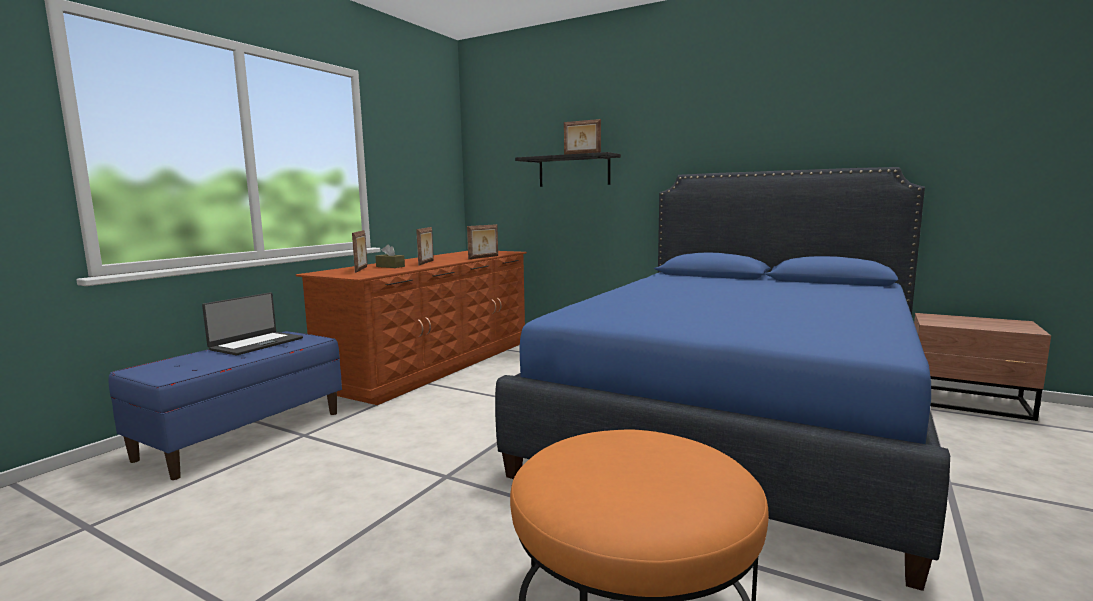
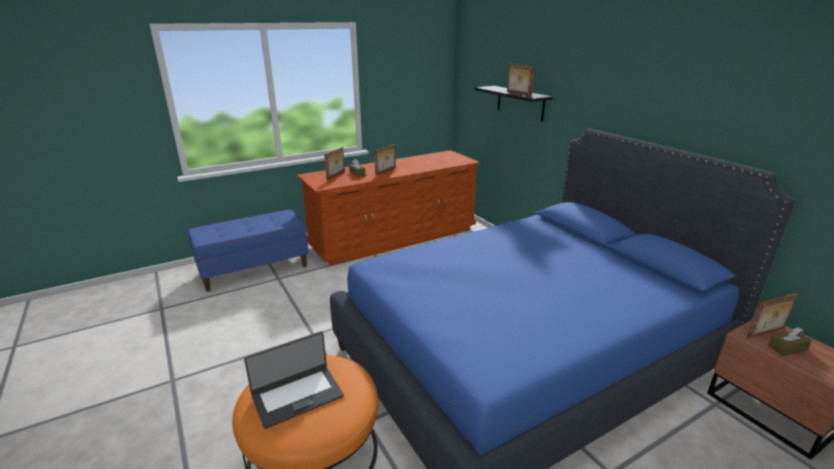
camera: 30 degrees right, 15 degrees up
laptop [202,292,303,355] -> laptop moved to [244,331,344,429]
picture frame [467,224,498,259] -> picture frame moved to [746,293,798,338]
none -> brown tissue box [768,327,812,356]

